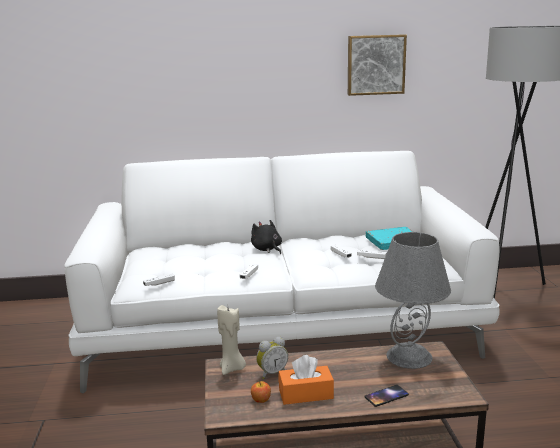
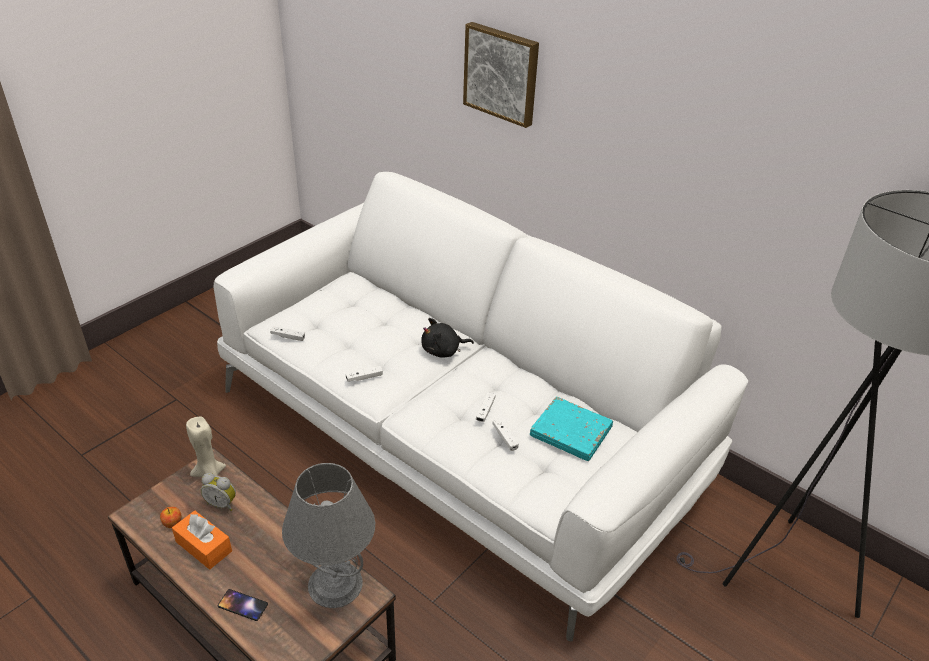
camera: 45 degrees right, 20 degrees up
black plush toy [251,220,282,254] -> black plush toy turned 120 degrees counterclockwise [421,318,474,358]
picture [348,34,407,96] -> picture moved to [463,22,539,128]

